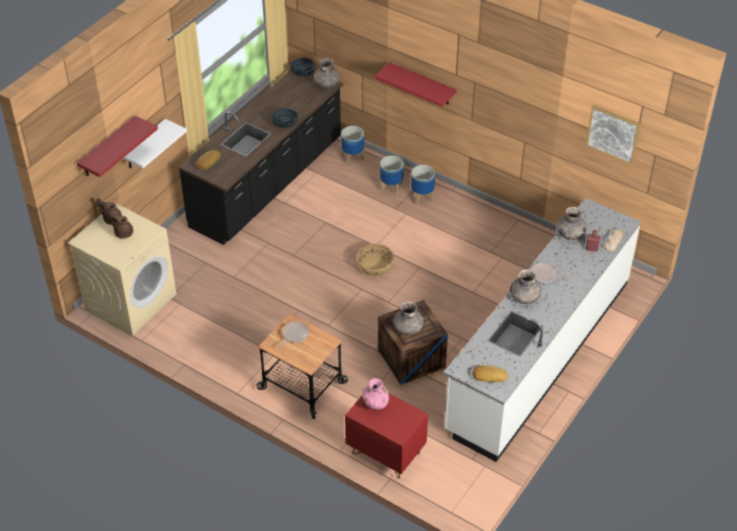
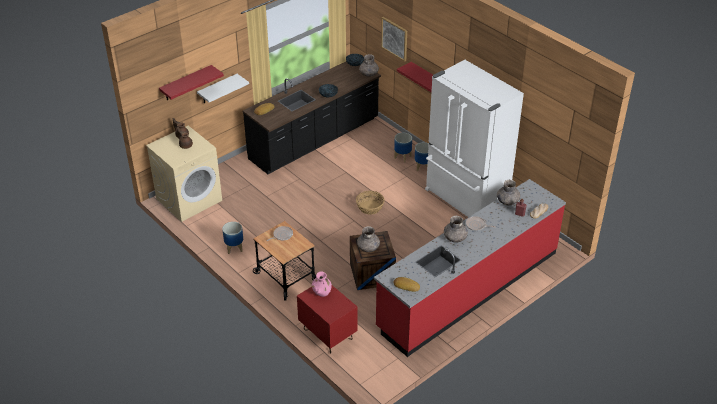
camera: 15 degrees right, 5 degrees down
planter [341,126,364,165] -> planter moved to [222,222,243,254]
white counter [444,198,641,462] -> red counter [374,179,566,357]
picture [586,105,640,165] -> picture moved to [381,17,407,62]
none -> white fridge [425,60,524,217]

